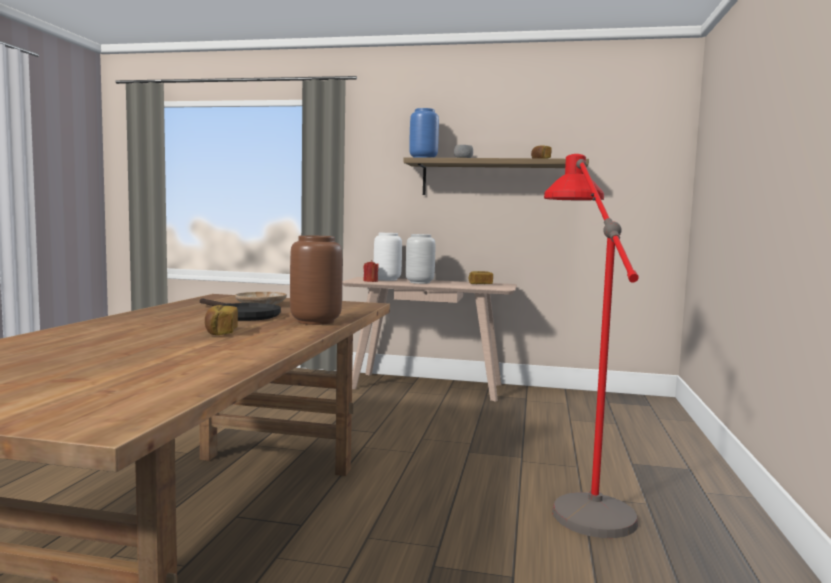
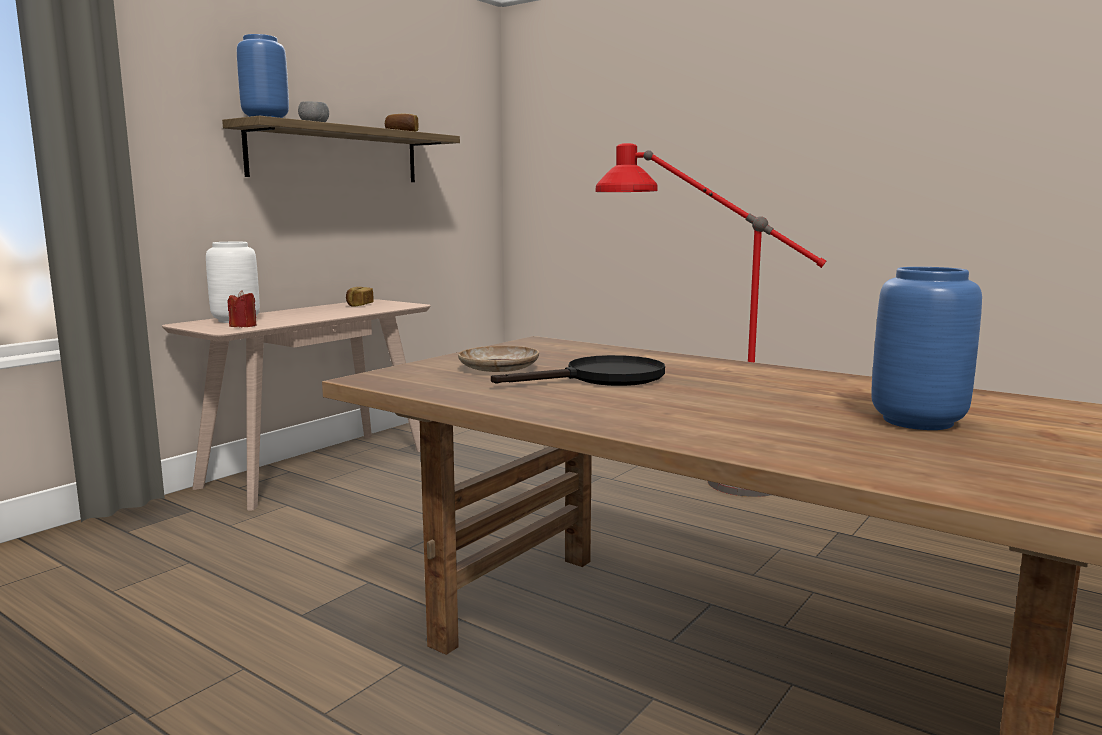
camera: 65 degrees left, 5 degrees up
bread [205,305,238,335] -> none
brown vase [290,235,343,325] -> none
grey vase [406,234,435,284] -> none
none -> blue vase [871,267,982,430]

